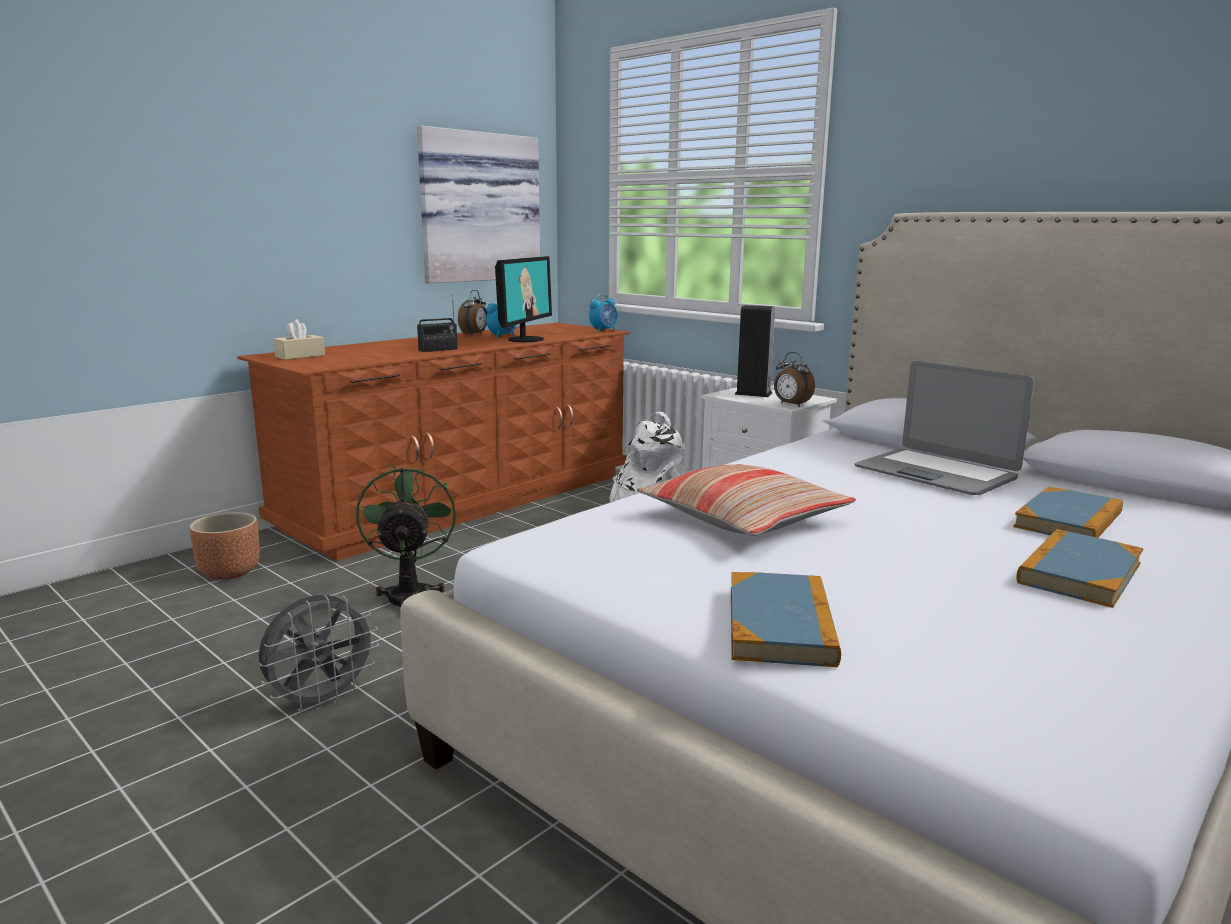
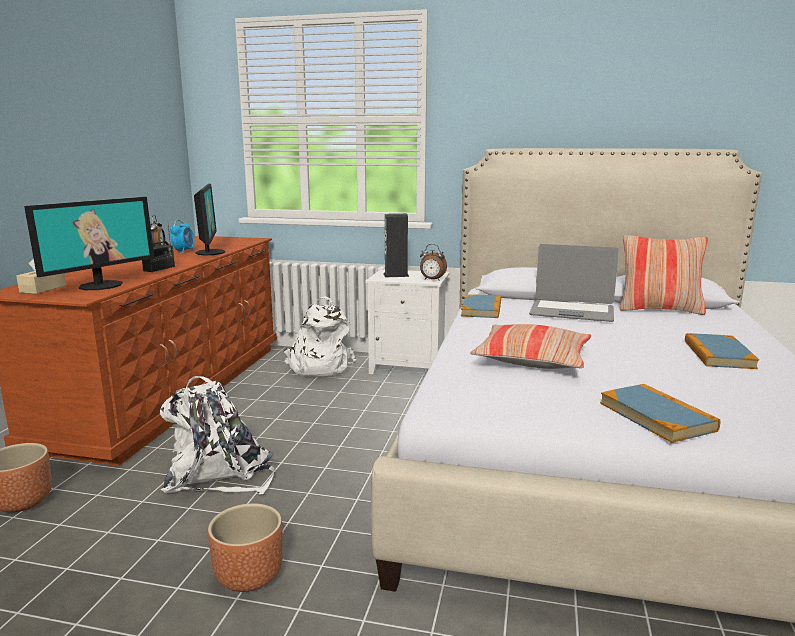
camera: 30 degrees left, 0 degrees up
grey fan [259,595,379,712] -> brown planter [208,503,283,592]
green fan [356,465,456,608] -> white backpack [160,376,275,494]
picture [417,126,540,283] -> none
alarm clock [589,294,618,332] -> none
book [1013,487,1123,538] -> book moved to [461,294,501,318]
none -> monitor [24,197,155,290]
none -> pillow [619,235,708,315]

